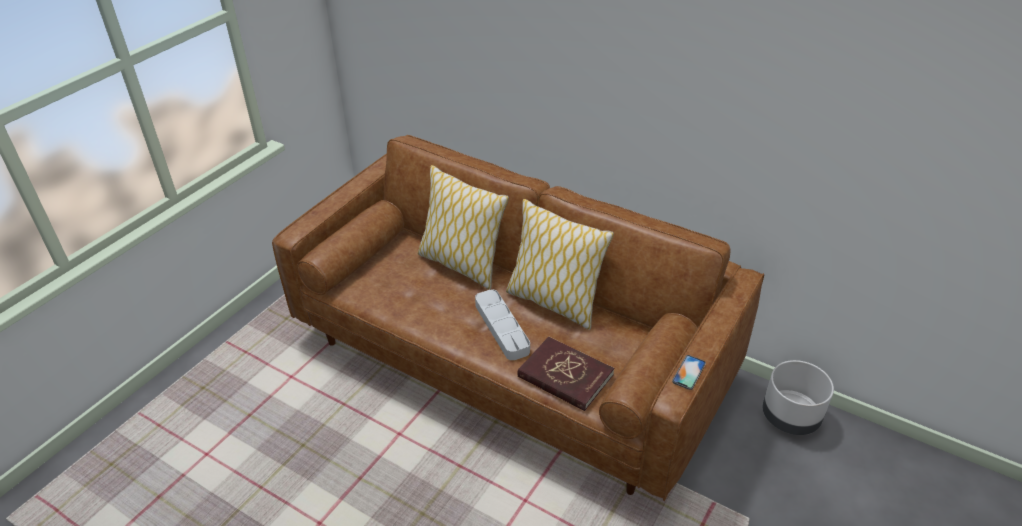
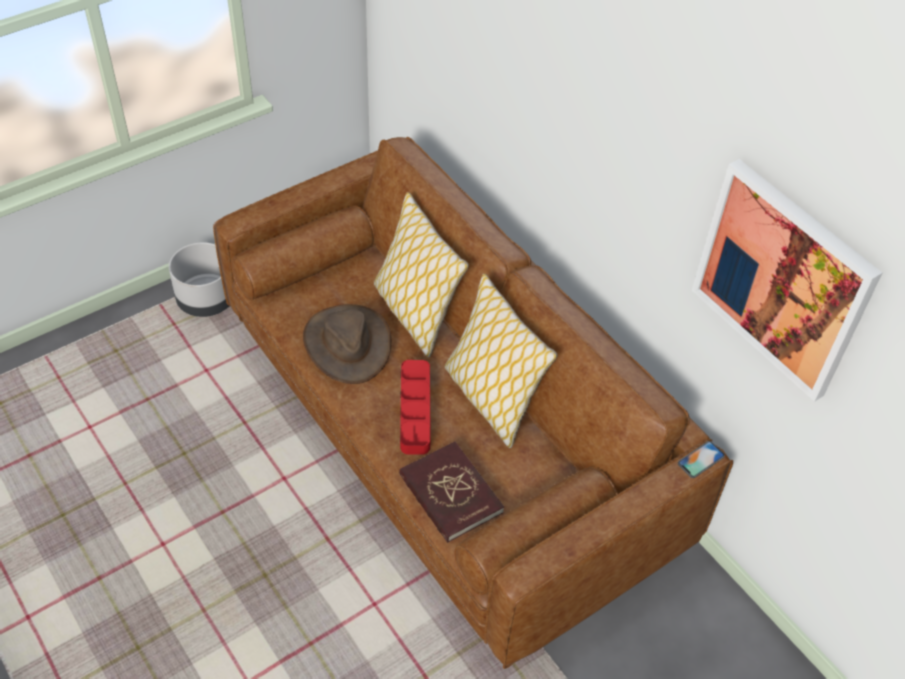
camera: 20 degrees right, 10 degrees up
grey tray [475,289,530,360] -> red tray [400,360,431,454]
phone [672,355,706,390] -> phone moved to [678,441,725,478]
grey planter [763,360,834,435] -> grey planter moved to [169,242,229,317]
none -> brown hat [303,304,391,384]
none -> picture [692,159,882,402]

